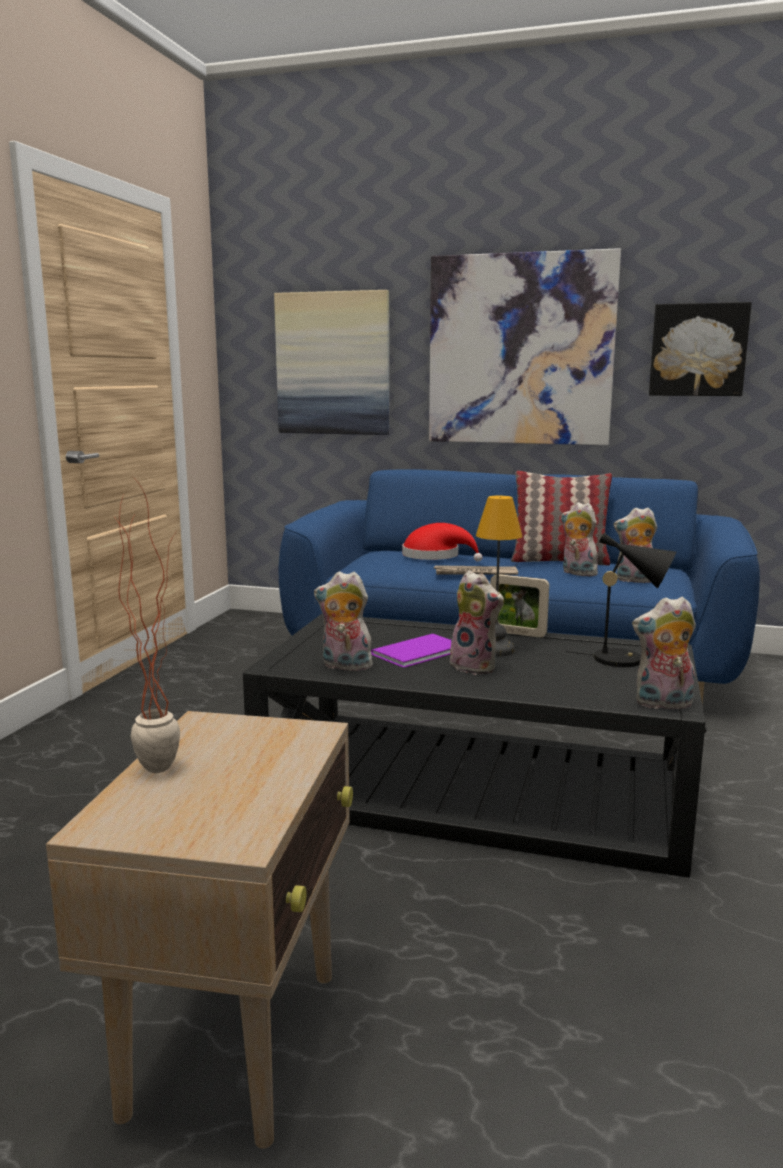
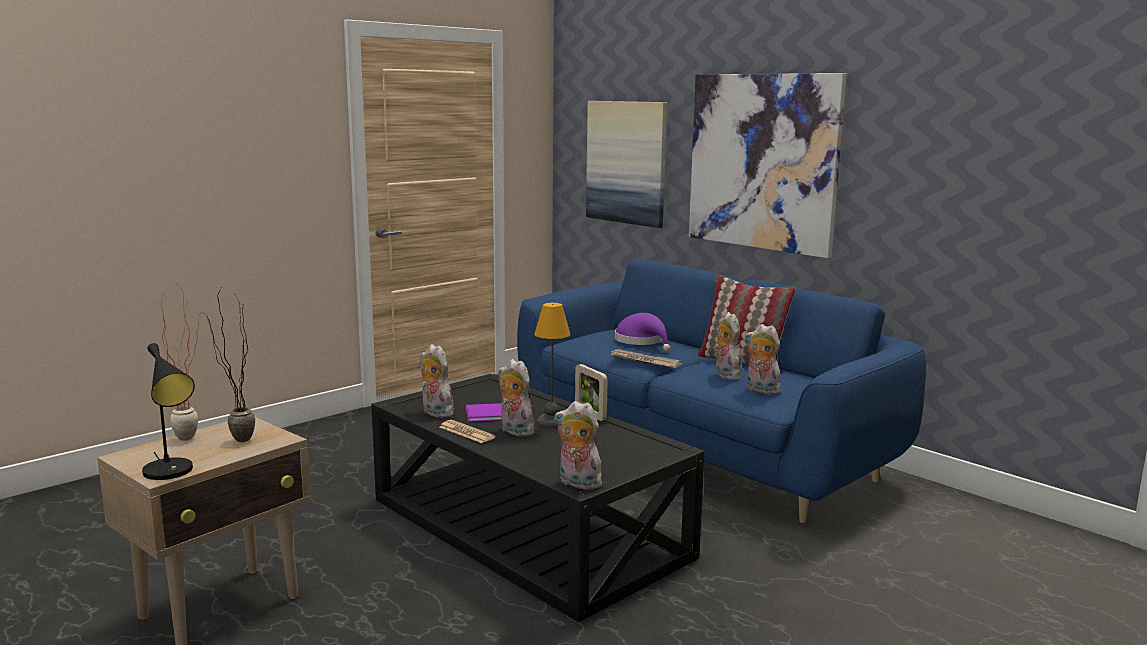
camera: 30 degrees right, 0 degrees up
red hat [402,523,482,562] -> purple hat [614,313,670,351]
plush toy [450,571,504,675] -> plush toy turned 150 degrees clockwise [498,359,534,436]
black table lamp [565,533,676,667] -> black table lamp moved to [142,343,195,480]
picture [649,302,752,396] -> none
none -> potted plant [202,286,255,442]
none -> newspaper [439,420,496,443]

